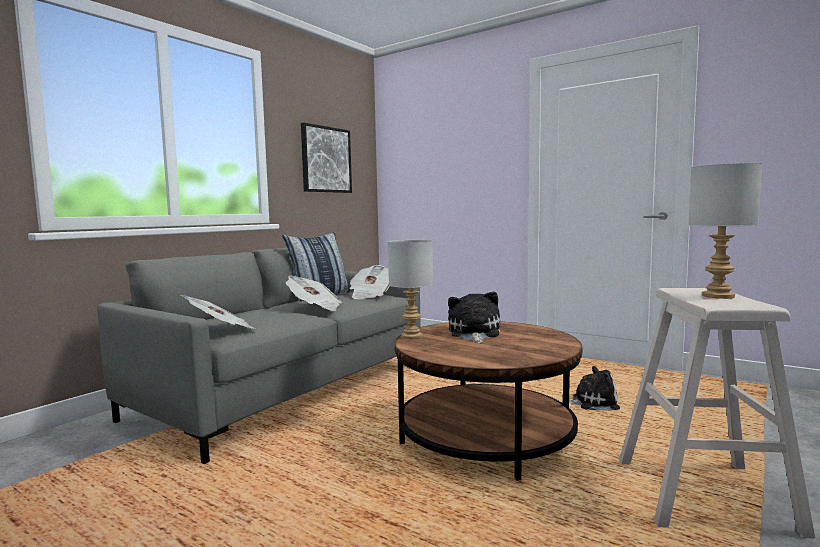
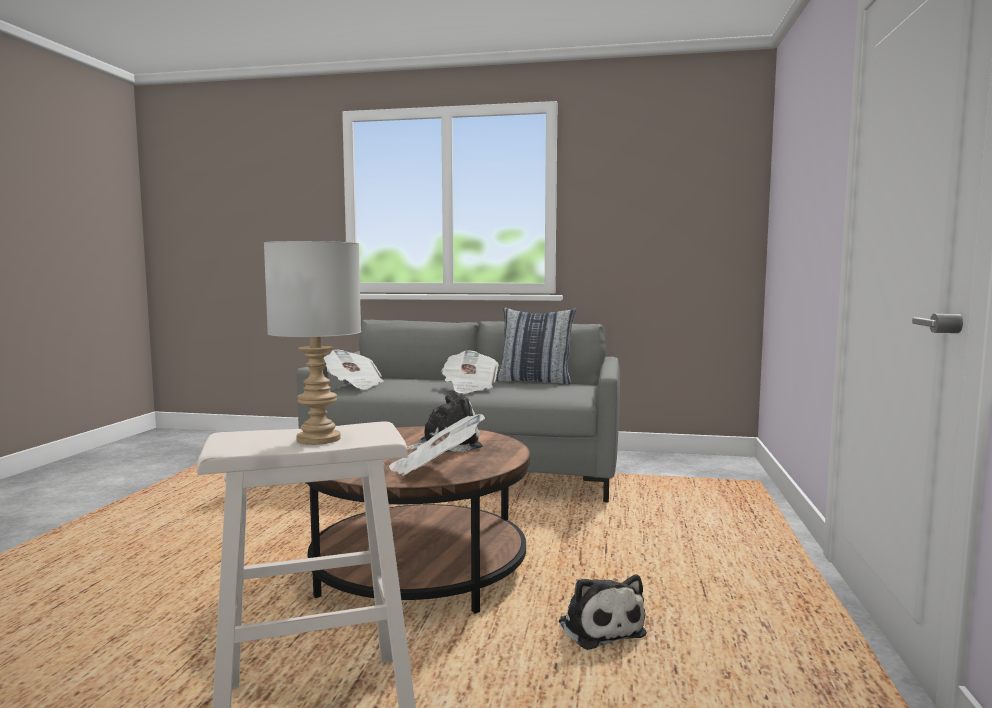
camera: 65 degrees right, 0 degrees up
picture [301,123,352,193] -> none
newspaper [349,265,390,299] -> newspaper moved to [389,414,485,476]
grey table lamp [388,240,433,339] -> none

